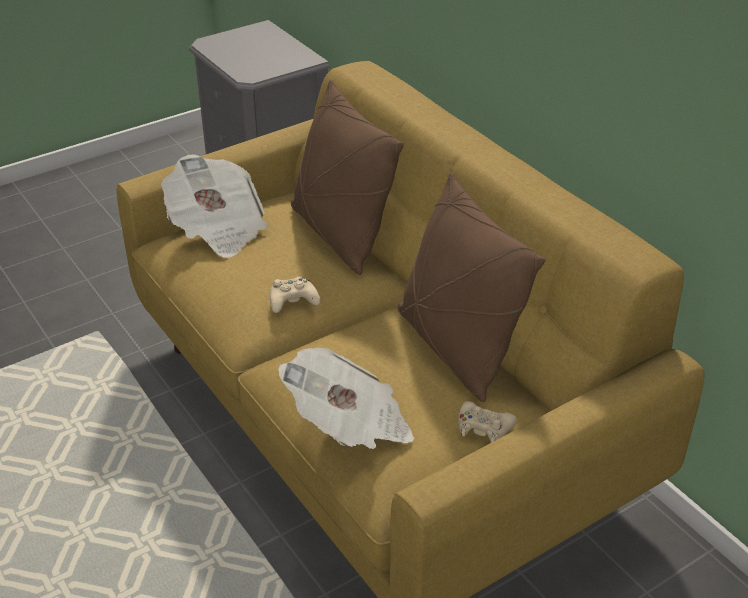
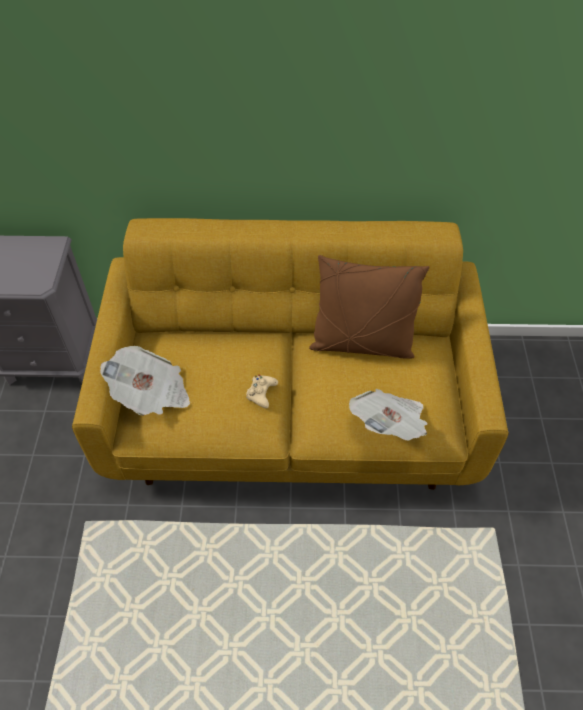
camera: 55 degrees left, 15 degrees up
brown pillow [291,80,404,275] -> none
beige game controller [458,401,517,443] -> none

